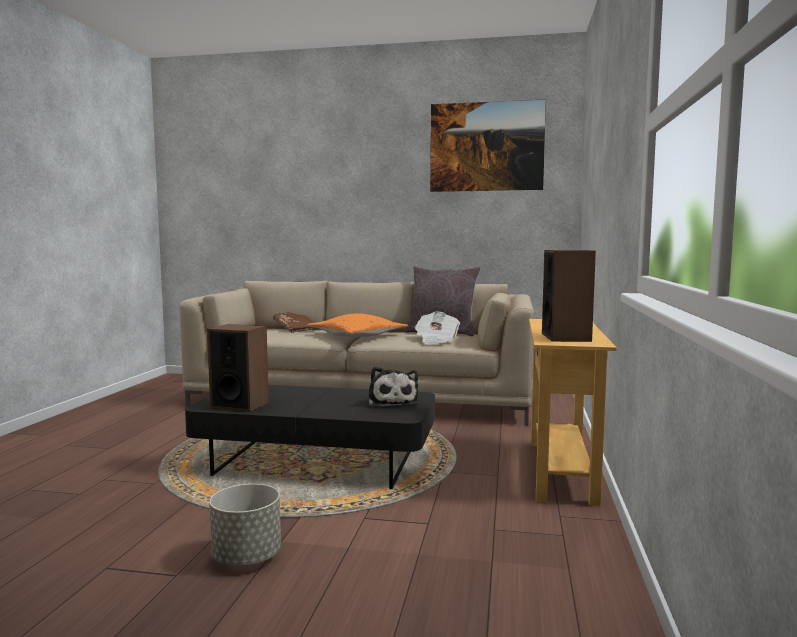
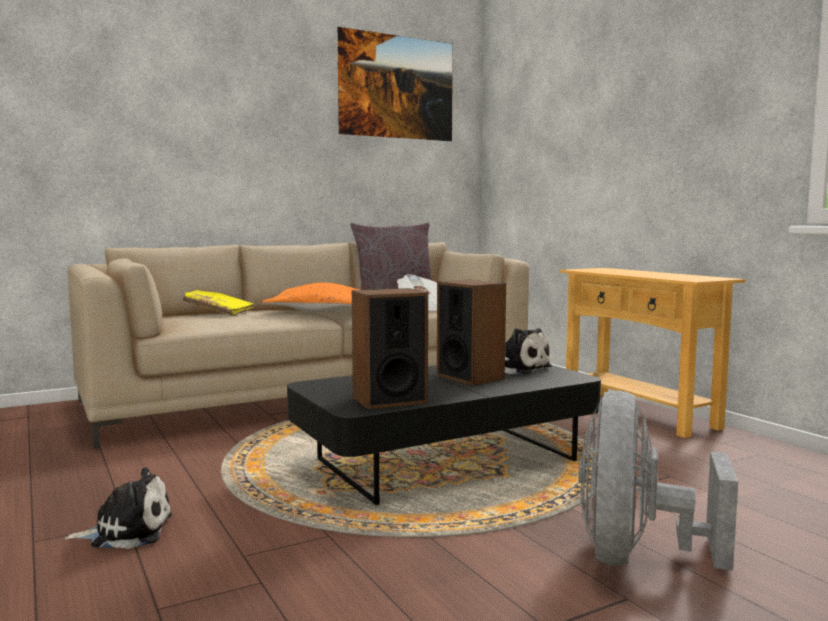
camera: 40 degrees left, 0 degrees up
grey planter [209,484,281,566] -> grey fan [578,391,738,571]
brown book [273,312,318,333] -> yellow book [183,290,254,316]
speaker [542,250,596,342] -> speaker moved to [437,280,506,385]
none -> plush toy [65,467,172,549]

